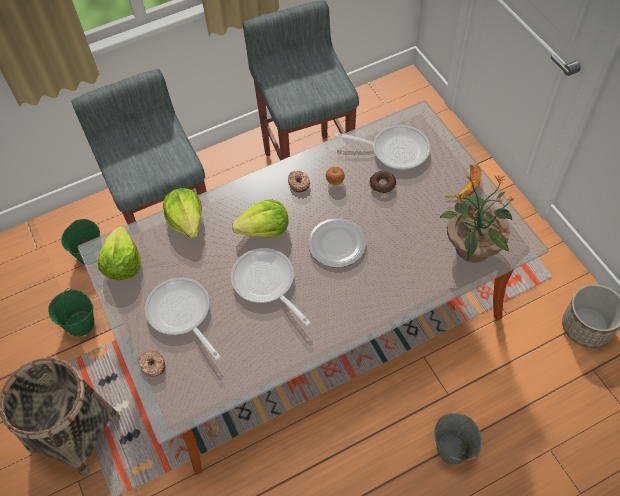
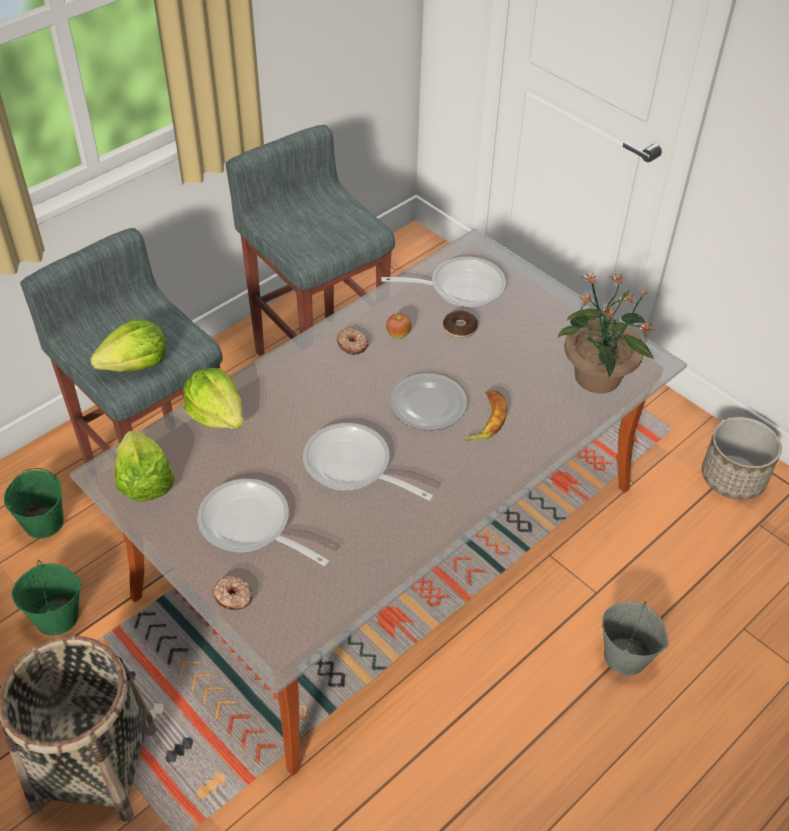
camera: 20 degrees left, 10 degrees down
lettuce [232,199,289,238] -> lettuce moved to [90,319,167,372]
banana [444,164,482,198] -> banana moved to [464,390,507,440]

